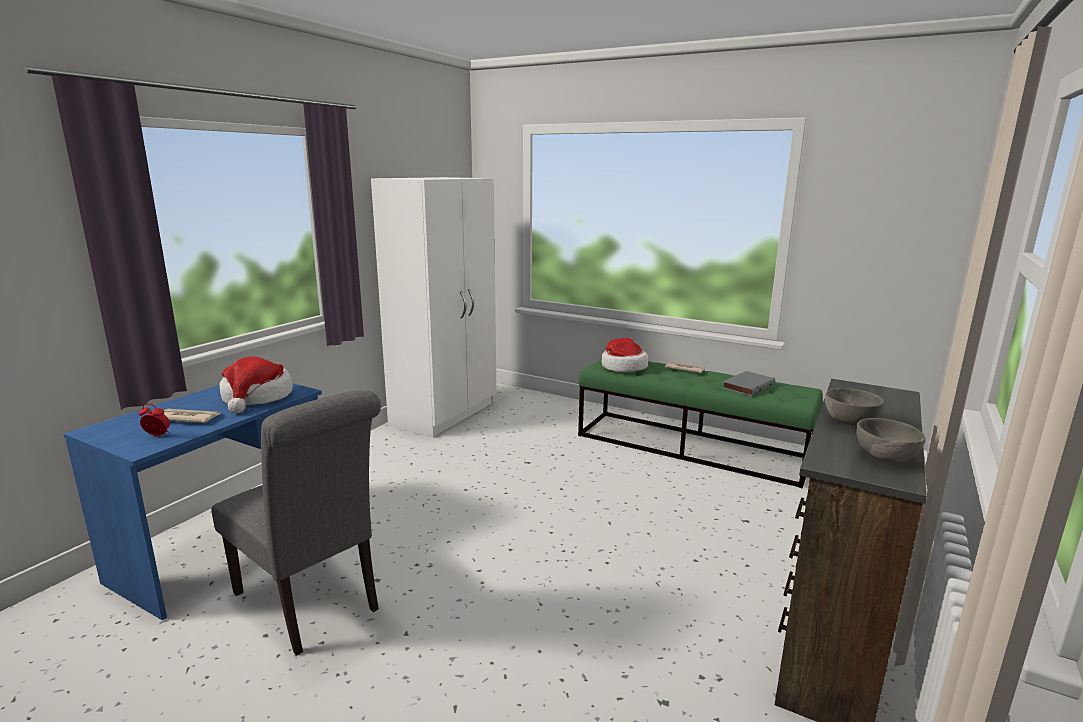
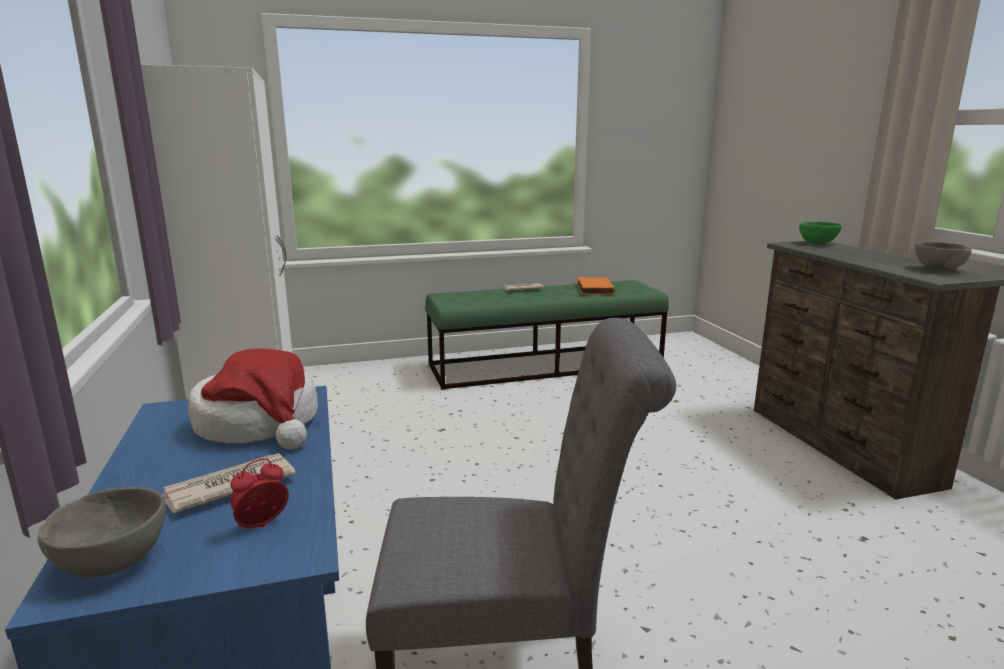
camera: 45 degrees left, 0 degrees up
hat [601,338,648,372] -> none
grey book [722,371,775,396] -> orange book [577,277,615,295]
grey bowl [825,388,884,425] -> grey bowl moved to [38,487,166,577]
none -> green bowl [799,221,842,244]

